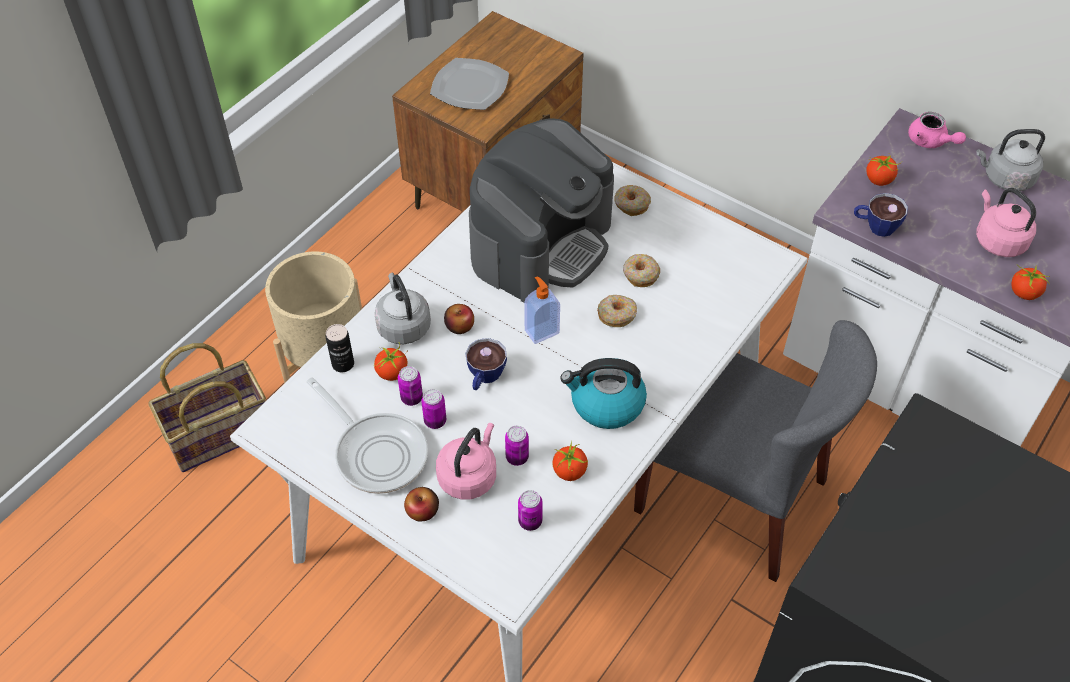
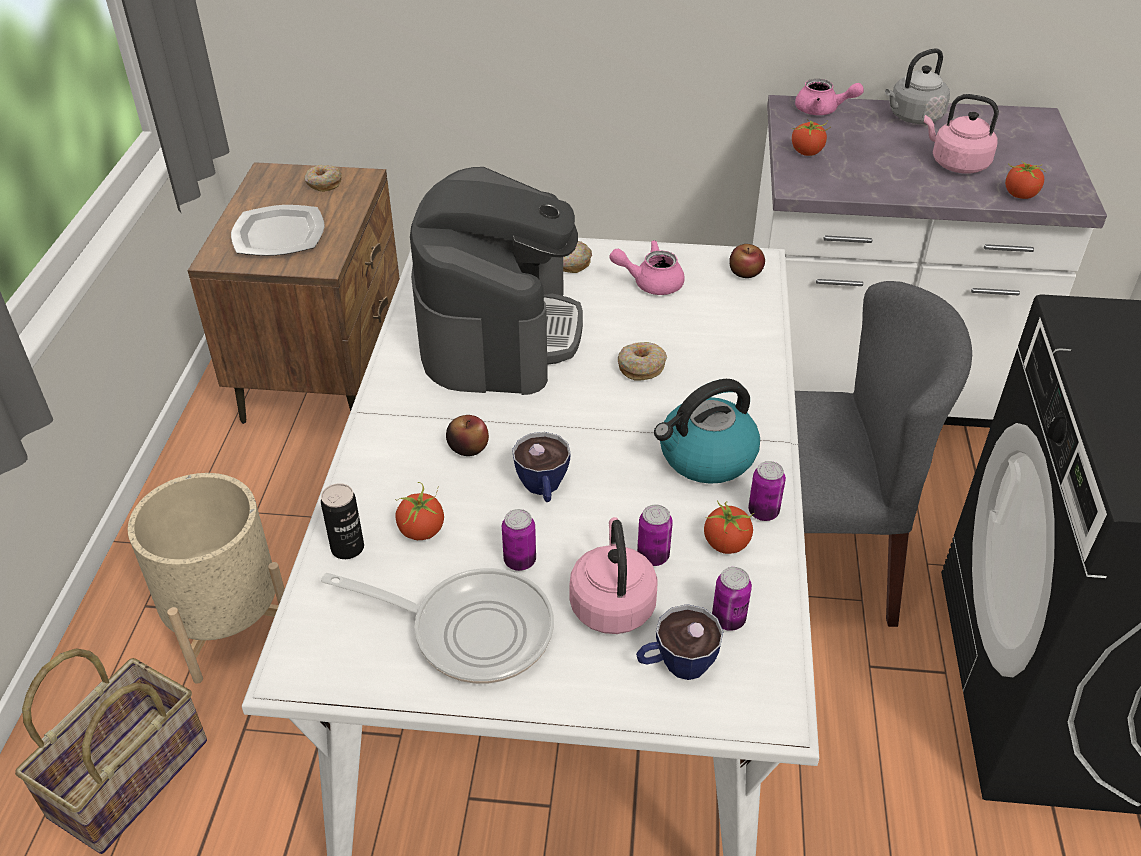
camera: 30 degrees left, 10 degrees down
grey kettle [374,273,431,344] -> none
can [398,366,423,406] -> can moved to [748,461,786,521]
apple [404,487,439,521] -> apple moved to [729,244,765,278]
soap dispenser [524,276,560,344] -> none
donut [623,254,660,287] -> donut moved to [305,165,342,192]
cup [854,193,908,237] -> cup moved to [636,604,723,680]
none -> pink teapot [610,240,685,295]

